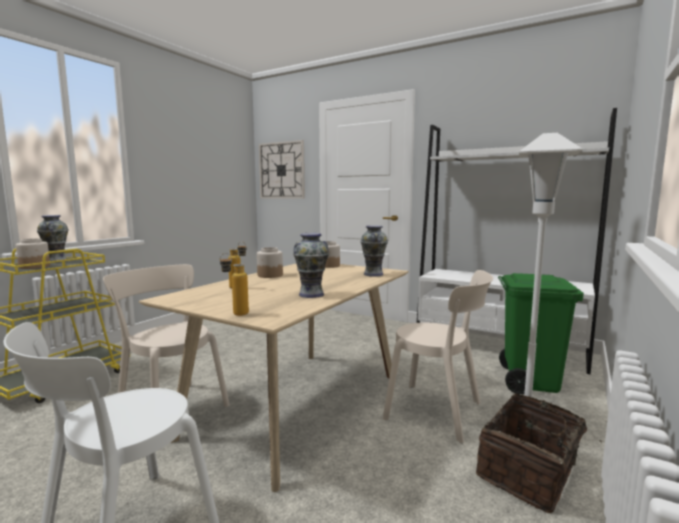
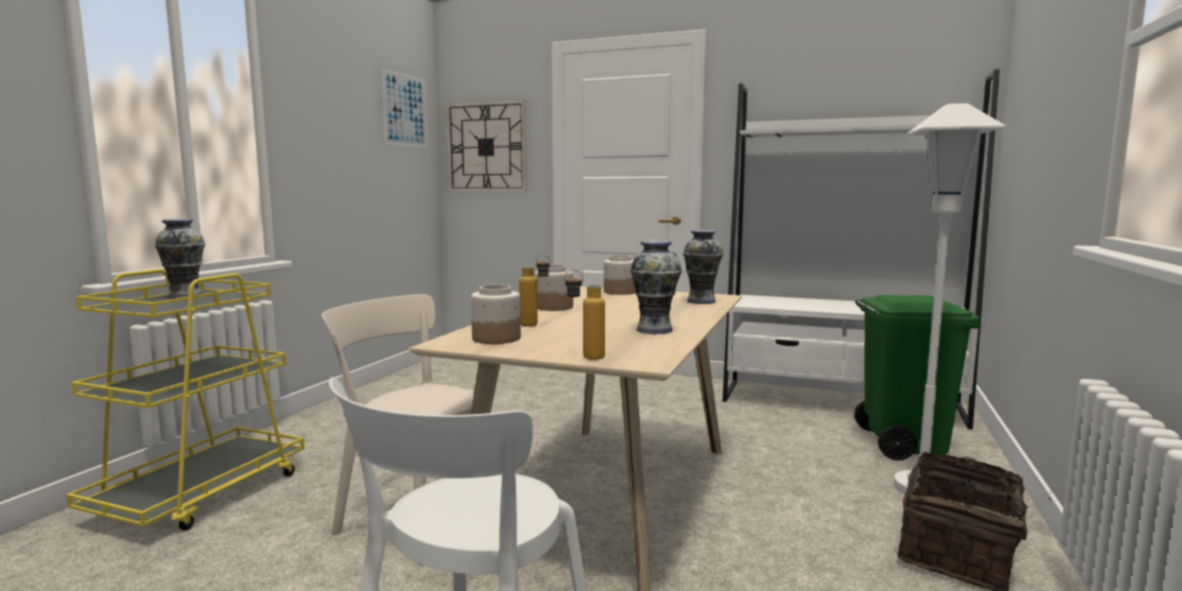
camera: 10 degrees left, 0 degrees up
jar [16,238,50,269] -> jar moved to [471,285,521,344]
beige chair [383,270,493,443] -> none
none -> picture [381,68,428,148]

